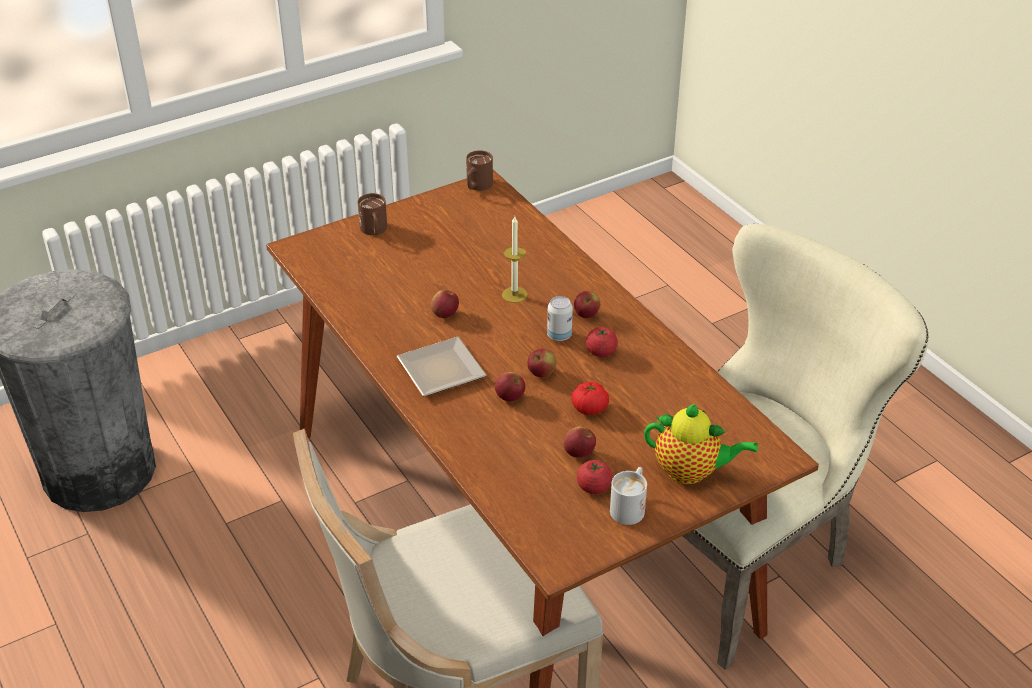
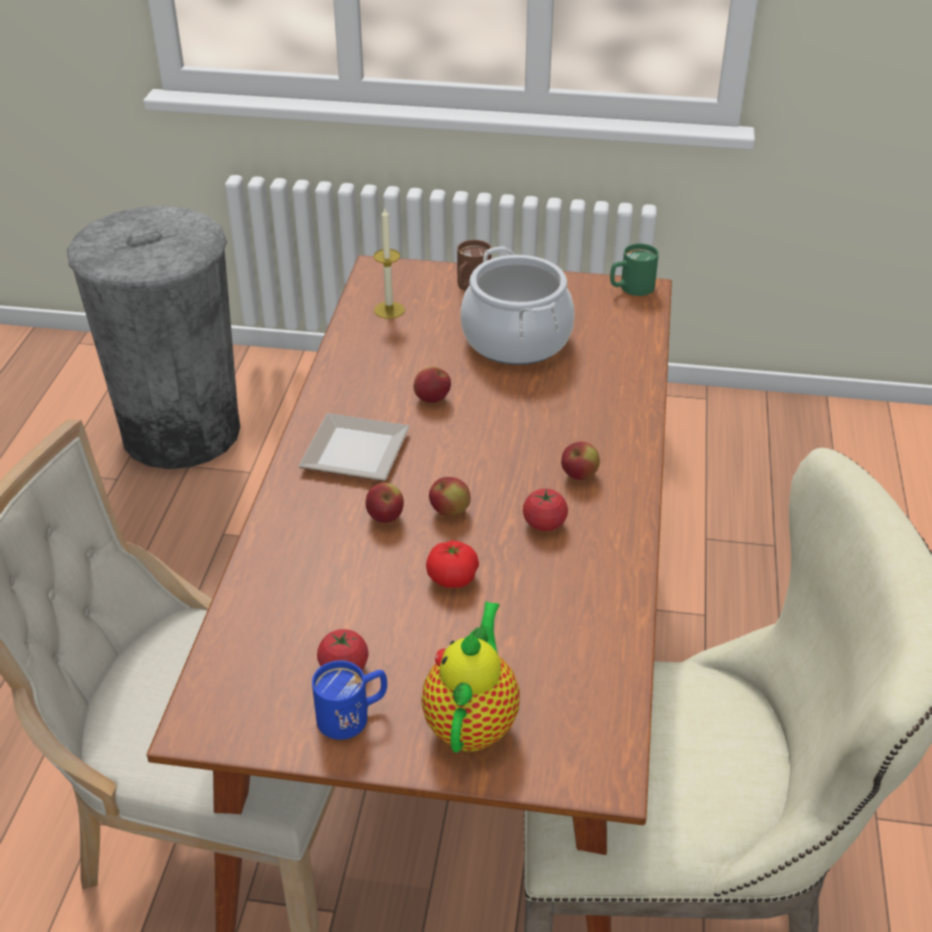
camera: 40 degrees right, 0 degrees up
brown mug [466,150,493,191] -> green mug [610,244,659,296]
candle [502,216,528,303] -> candle moved to [374,208,405,319]
can [547,296,573,341] -> none
apple [563,427,596,458] -> none
white mug [610,467,647,525] -> blue mug [312,661,387,740]
teapot [644,404,758,484] -> teapot turned 135 degrees counterclockwise [421,602,520,753]
none -> cooking pot [460,247,575,365]

